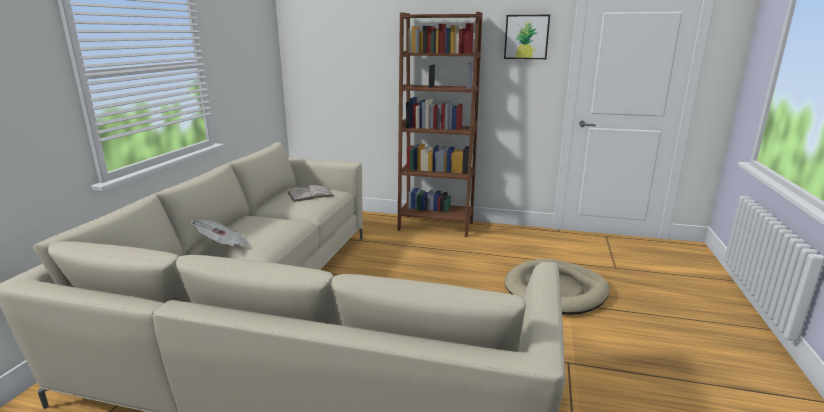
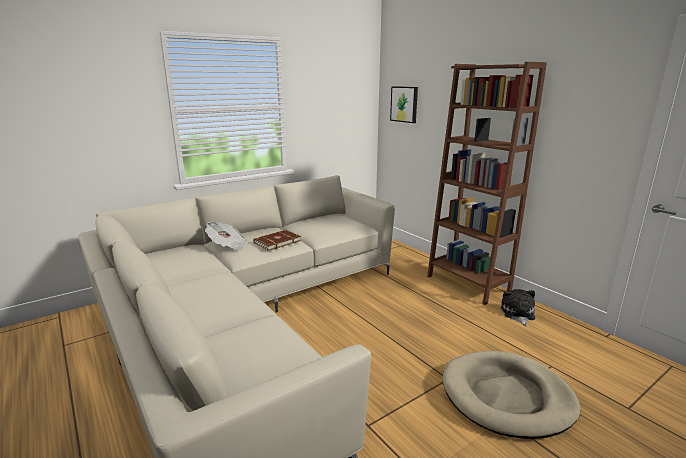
camera: 40 degrees right, 0 degrees up
white book [288,185,334,202] -> none
picture [504,15,550,59] -> picture moved to [390,86,418,123]
none -> brown book [253,230,301,251]
none -> plush toy [501,289,535,327]

